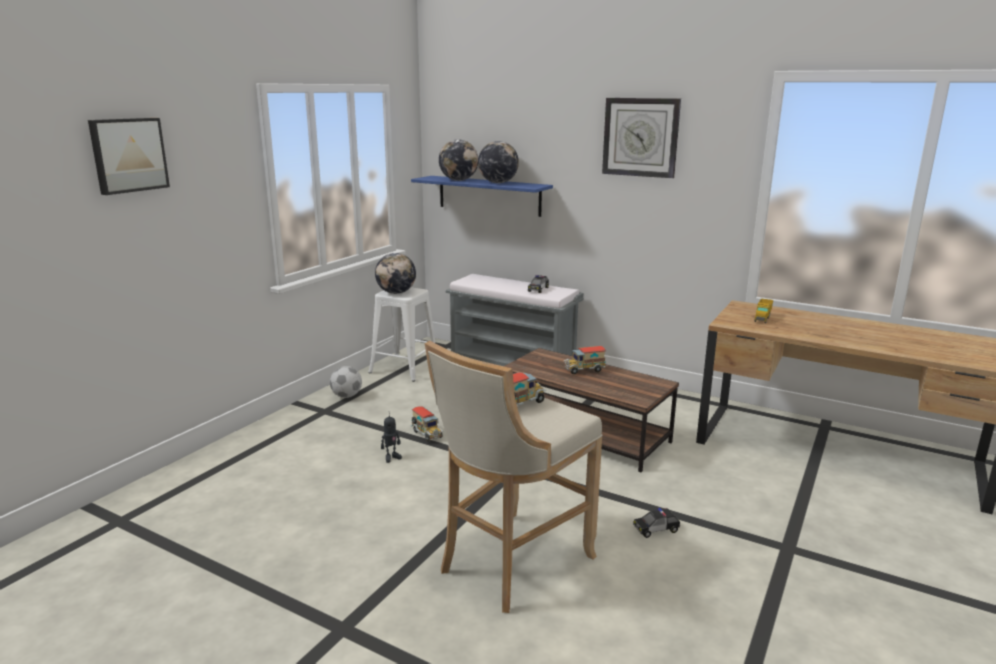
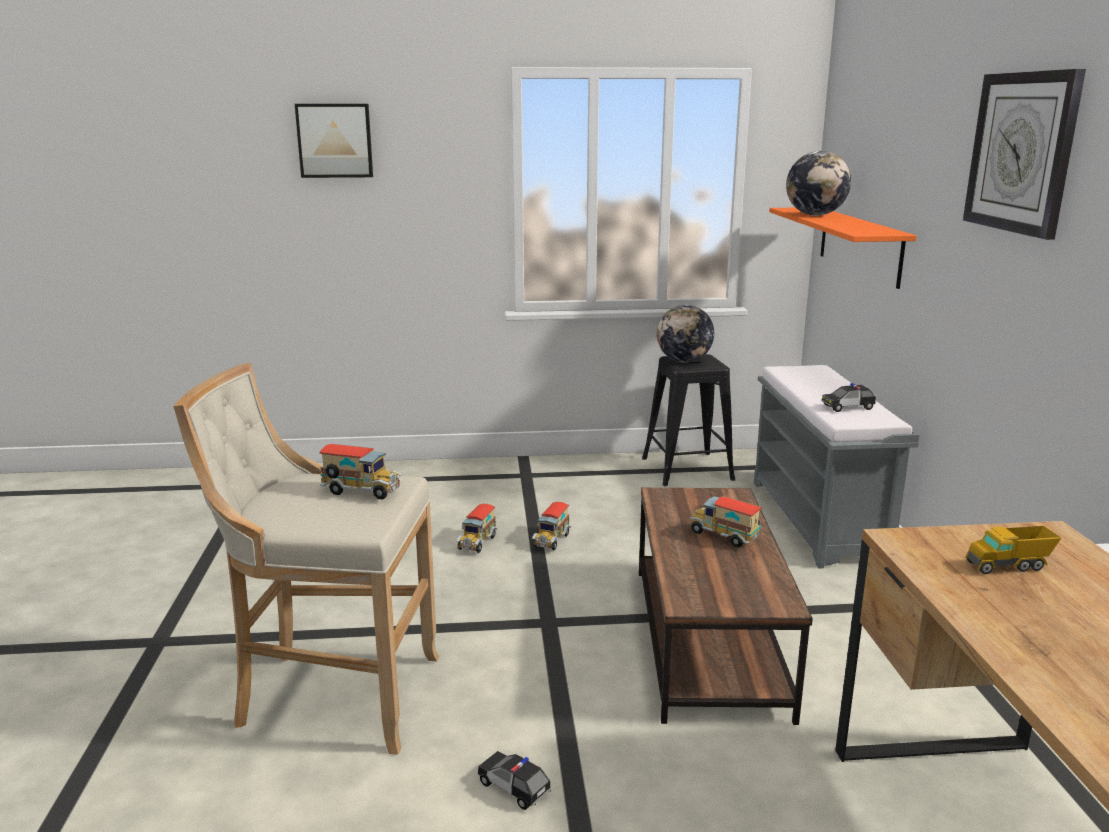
camera: 55 degrees right, 0 degrees up
football [330,366,362,398] -> none
white stool [369,288,435,382] -> black stool [642,354,735,486]
toy robot [381,411,402,463] -> toy truck [456,504,498,553]
blue shelf [411,176,553,217] -> orange shelf [769,208,917,289]
globe [478,141,519,183] -> none

